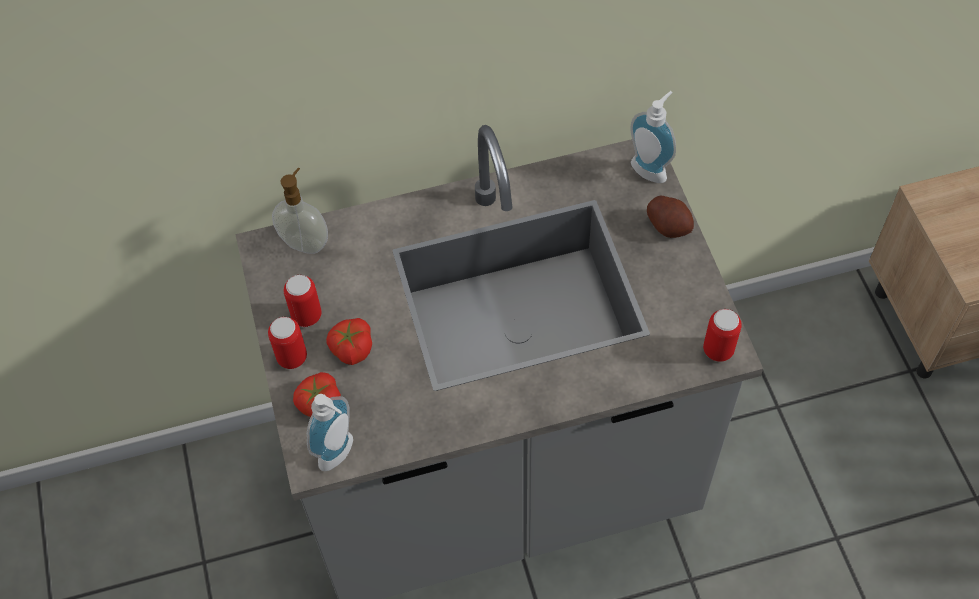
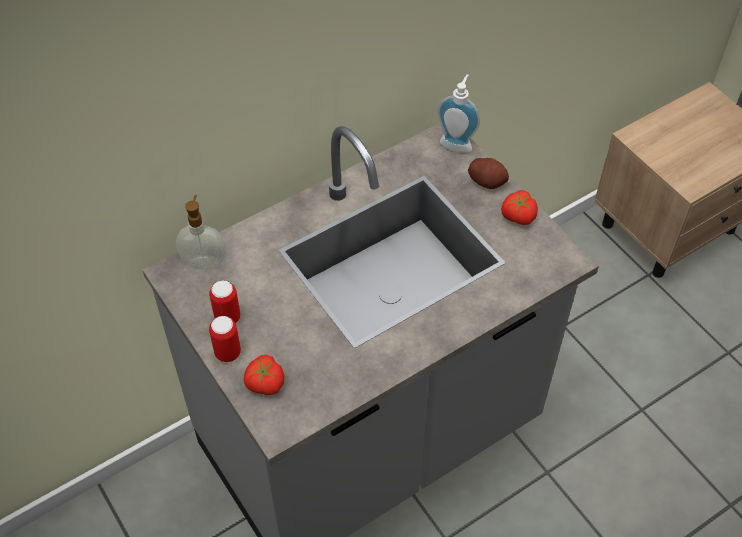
camera: 20 degrees left, 5 degrees down
soap dispenser [307,394,353,471] -> none
tomato [326,318,372,365] -> tomato moved to [501,190,538,225]
can [703,309,742,362] -> none

